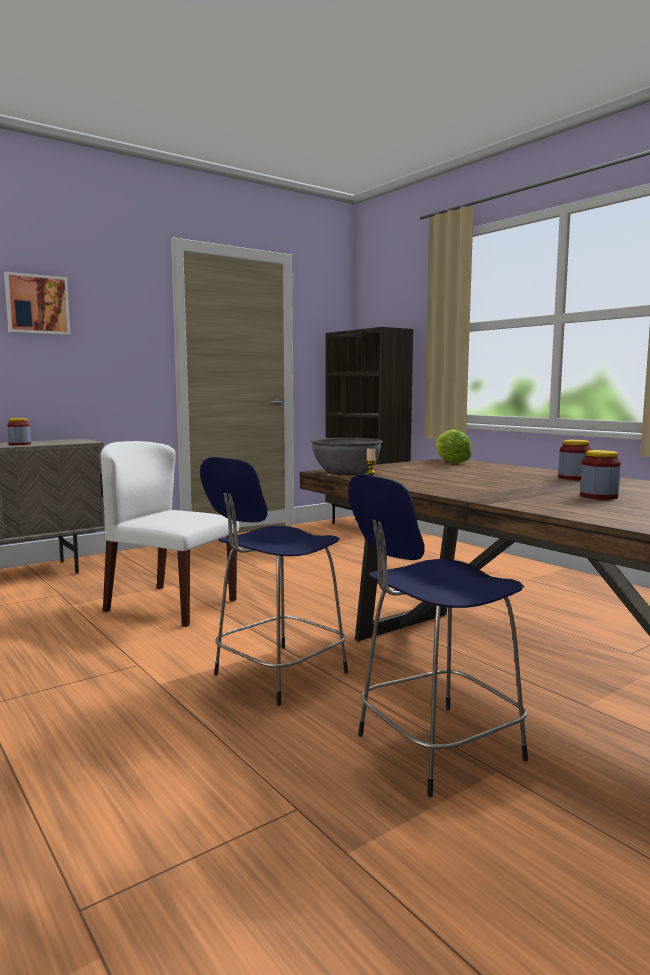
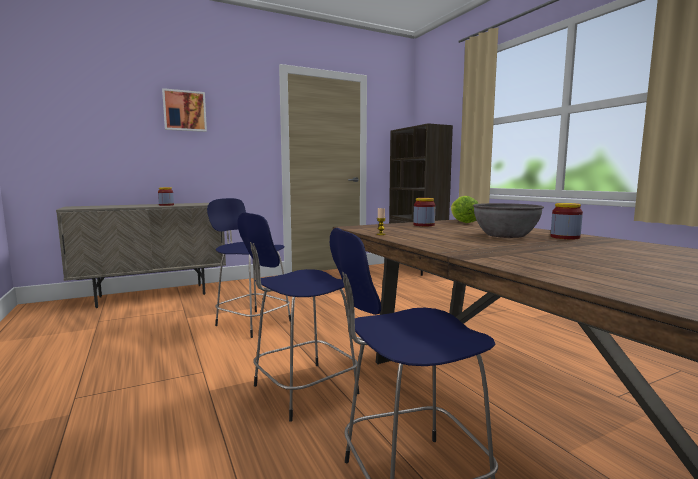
camera: 10 degrees right, 0 degrees up
white chair [101,441,239,627] -> blue stool [207,198,291,338]
grey bowl [311,438,383,475] -> grey bowl moved to [473,203,544,238]
jar [580,450,621,500] -> jar moved to [413,198,435,226]

